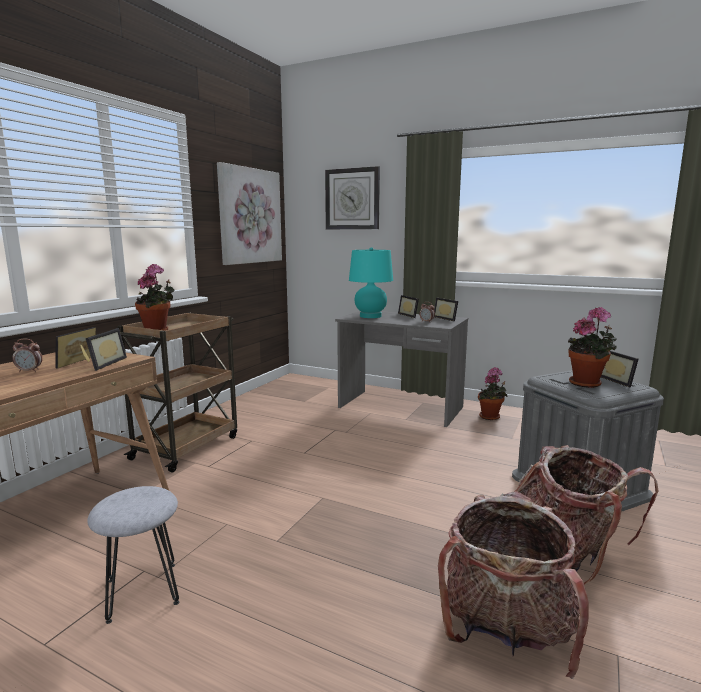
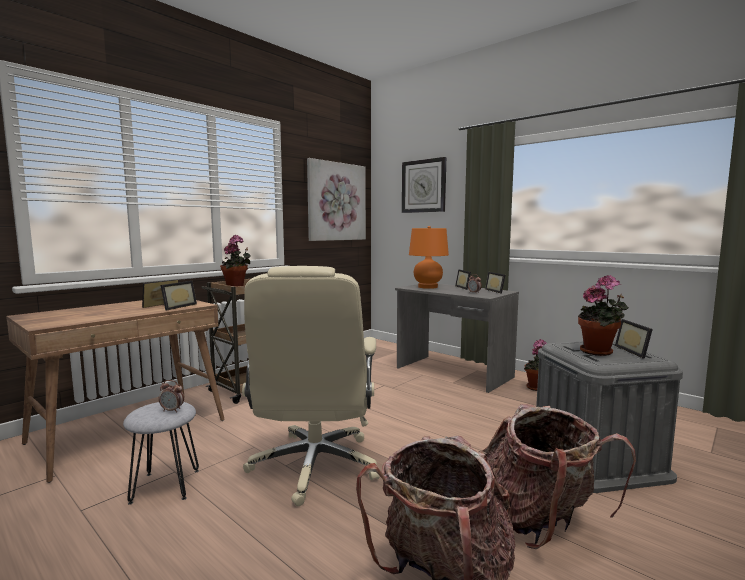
camera: 15 degrees right, 5 degrees down
alarm clock [12,339,42,372] -> alarm clock moved to [159,380,184,413]
turquoise table lamp [349,247,393,318] -> orange table lamp [409,226,449,289]
none -> beige office chair [242,266,380,506]

